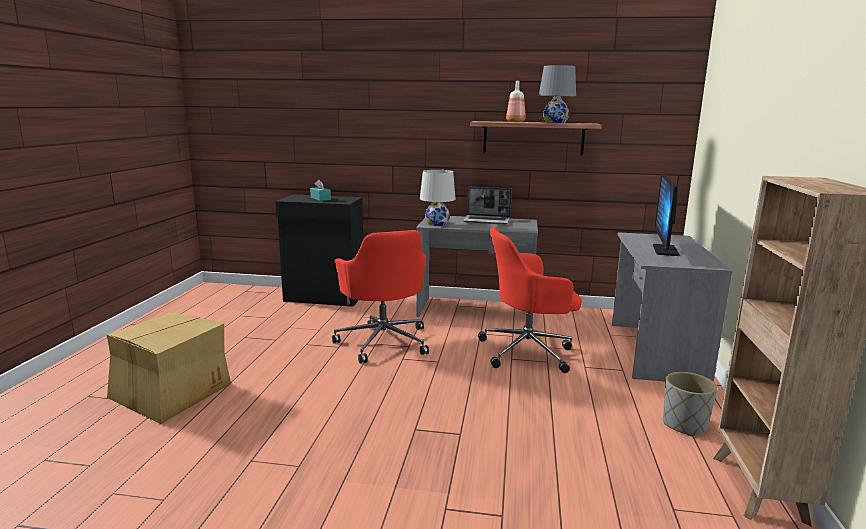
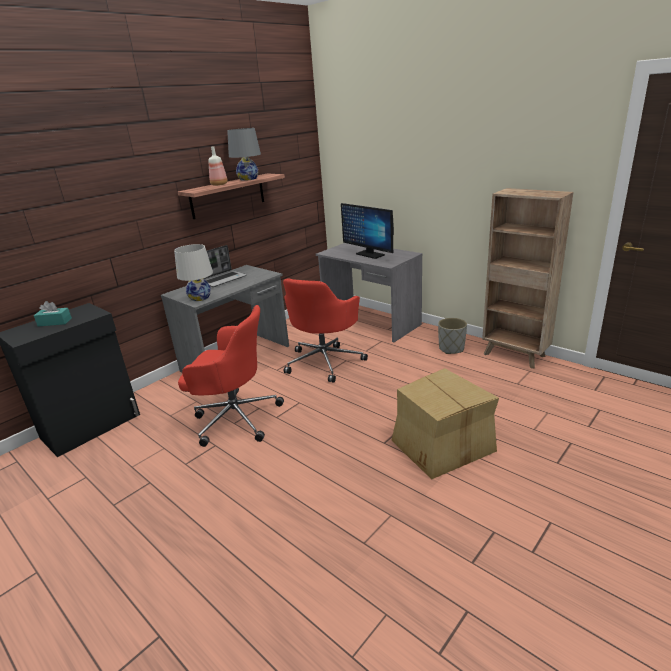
camera: 55 degrees left, 10 degrees up
cardboard box [107,312,231,424] -> cardboard box moved to [391,368,499,480]

